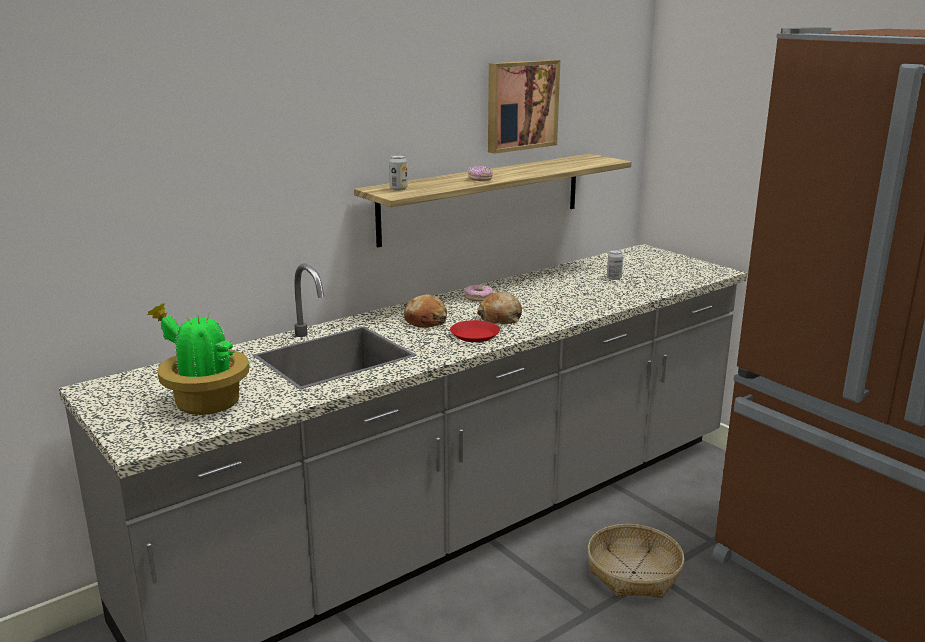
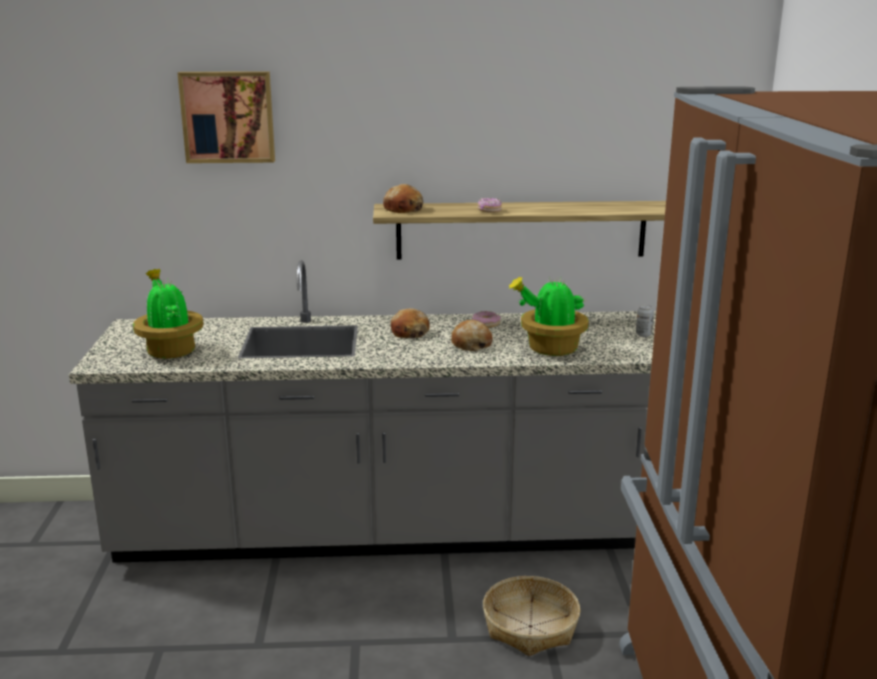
camera: 35 degrees right, 0 degrees up
can [389,155,407,190] -> bread [383,184,423,213]
red plate [450,320,500,342] -> none
picture [488,60,560,154] -> picture moved to [178,71,275,163]
none -> potted plant [508,277,589,356]

